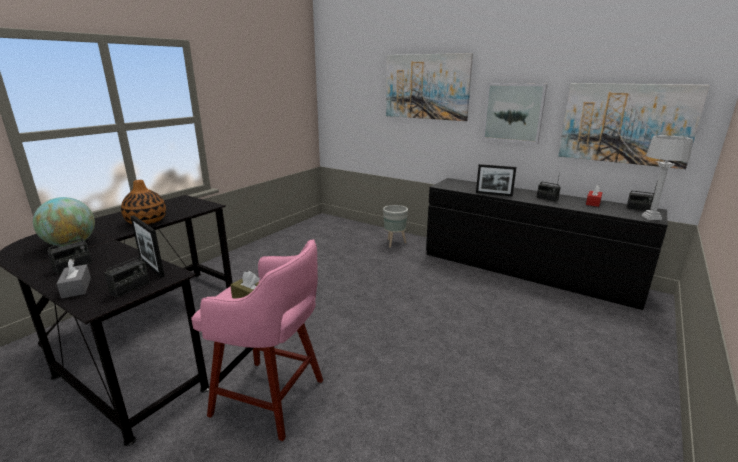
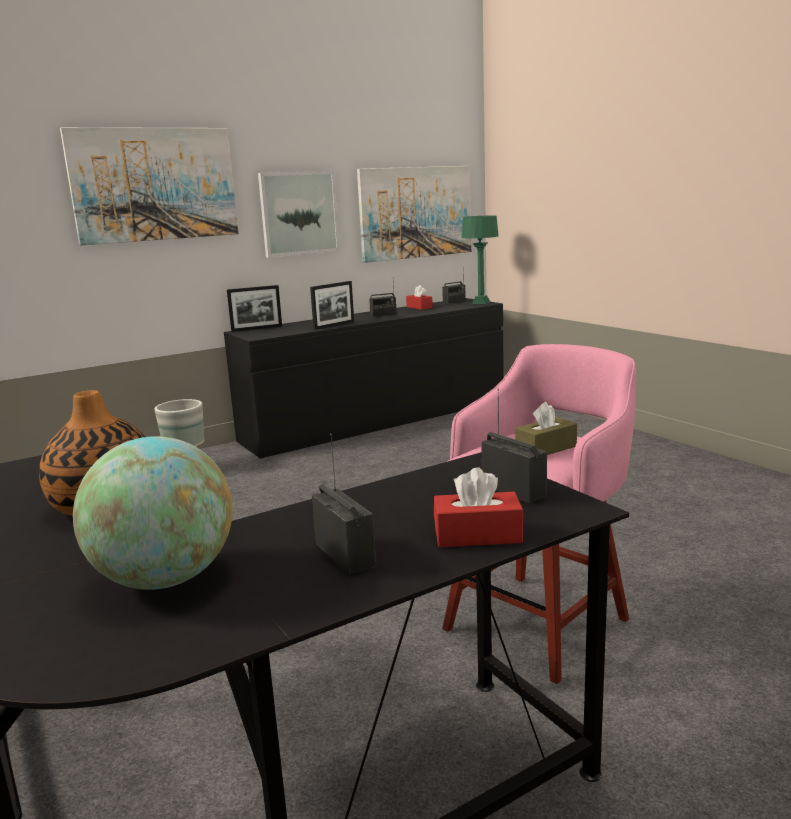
camera: 65 degrees left, 5 degrees down
grey tissue box [57,259,91,298] -> red tissue box [434,468,523,547]
picture frame [130,215,165,278] -> picture frame moved to [227,285,282,332]
grey table lamp [641,135,693,220] -> green table lamp [462,215,499,304]

